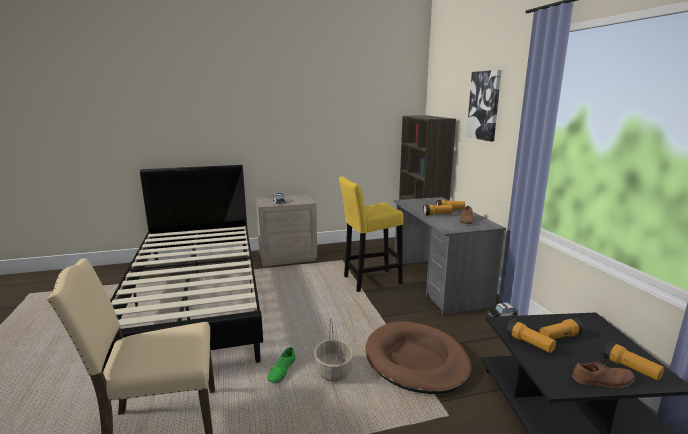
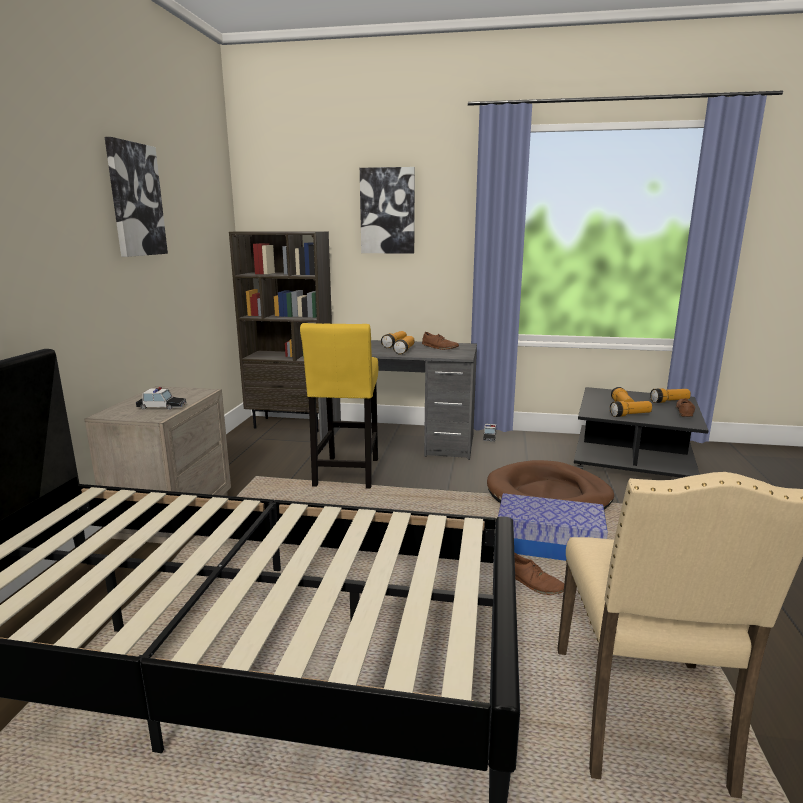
camera: 65 degrees left, 0 degrees up
green shoe [268,347,295,383] -> brown shoe [514,552,564,595]
basket [314,317,354,382] -> storage box [498,493,608,561]
none -> picture [105,137,168,257]

